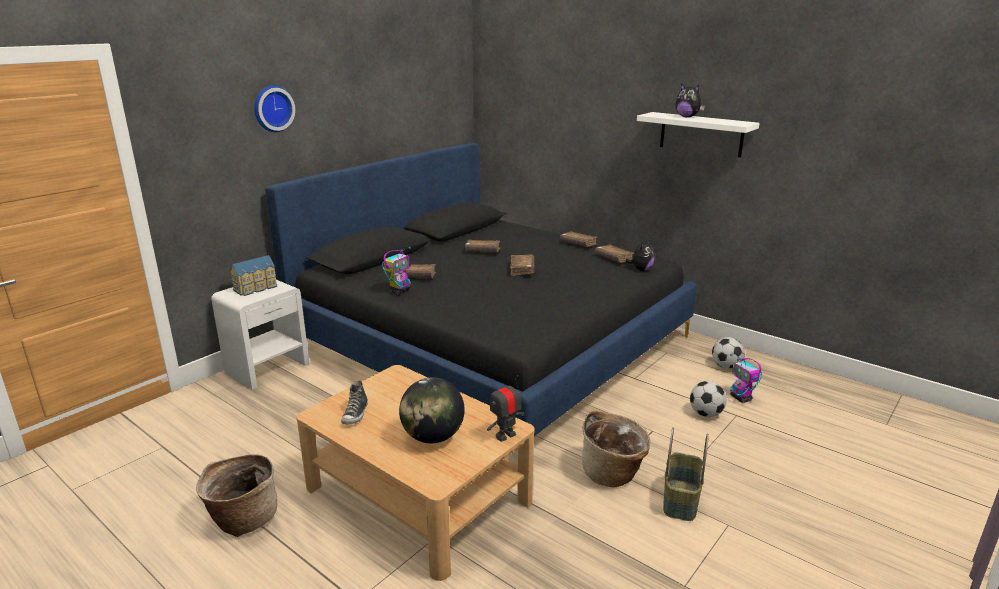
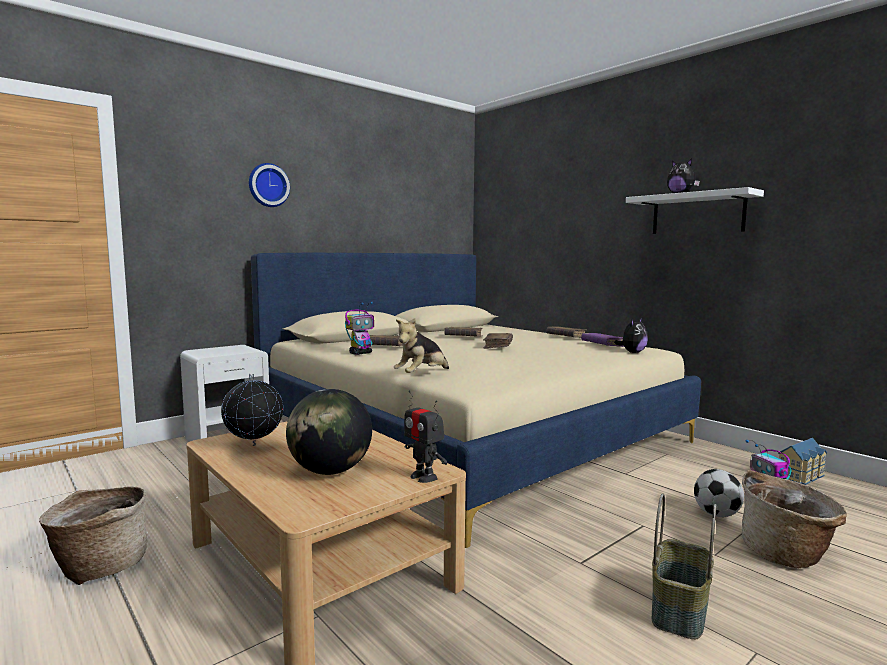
camera: 10 degrees right, 15 degrees down
toy house [230,255,277,296] -> toy house moved to [778,437,827,485]
black bed [265,143,697,437] -> beige bed [251,253,701,548]
shoe [341,381,368,425] -> globe [221,374,283,446]
toy robot [487,375,525,442] -> toy robot turned 105 degrees counterclockwise [404,391,447,483]
basket [582,411,650,487] -> basket moved to [742,470,847,568]
brown book [595,245,634,263] -> purple book [581,333,624,347]
football [712,337,745,369] -> none
none -> plush toy [394,318,449,373]

